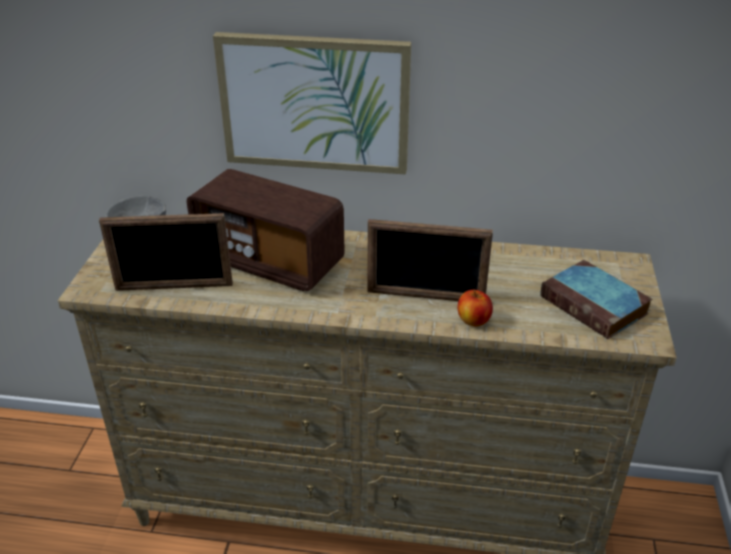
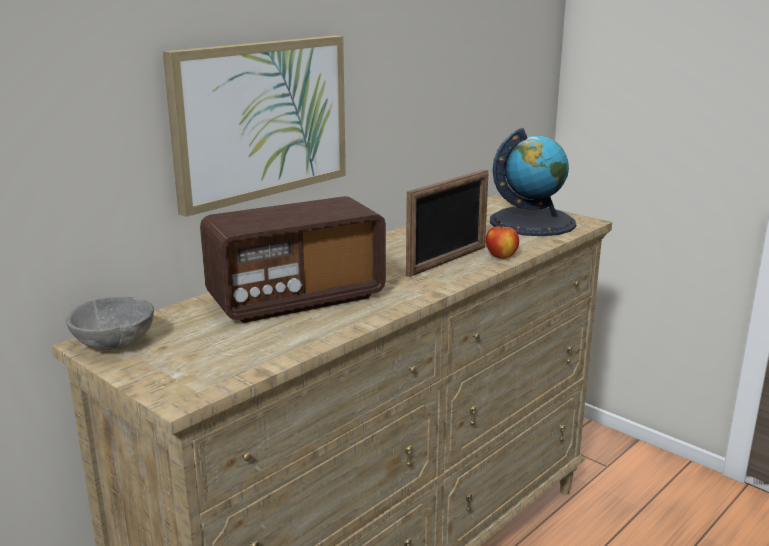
camera: 55 degrees left, 15 degrees down
picture frame [99,213,233,291] -> none
book [540,260,652,339] -> globe [490,128,576,236]

